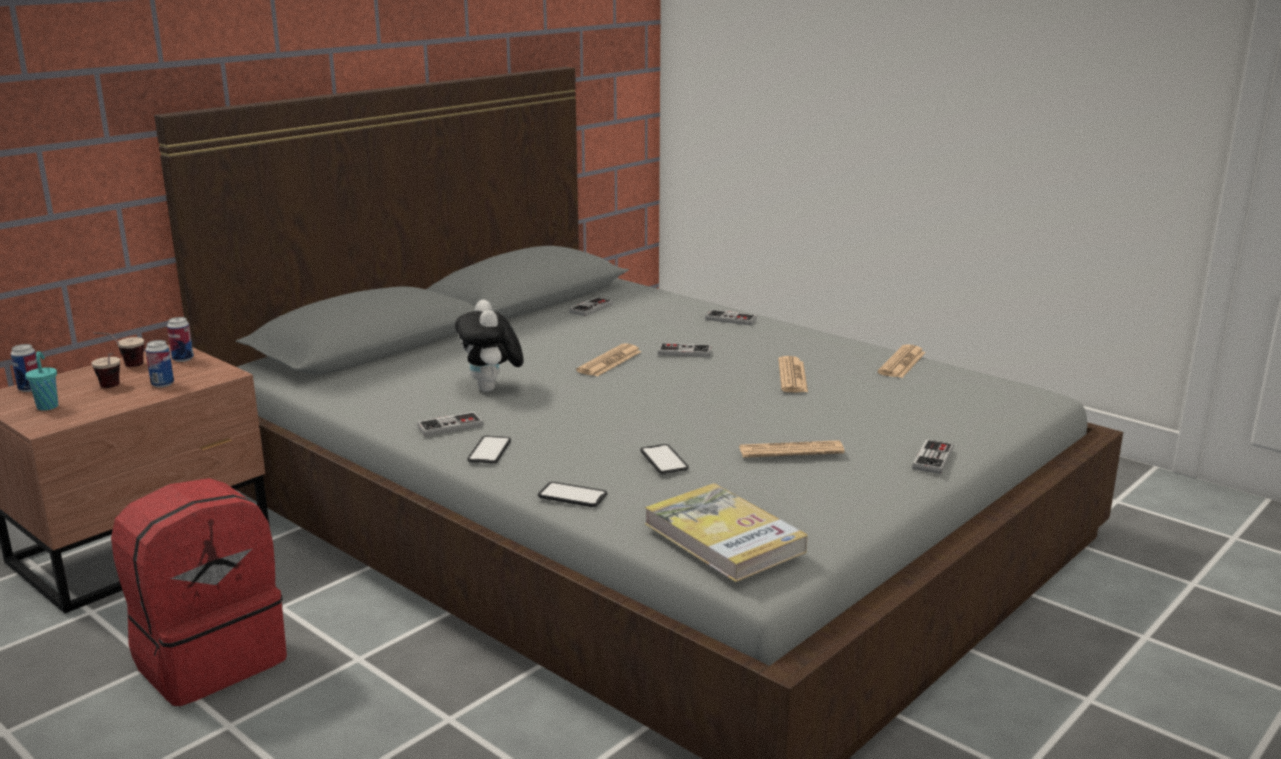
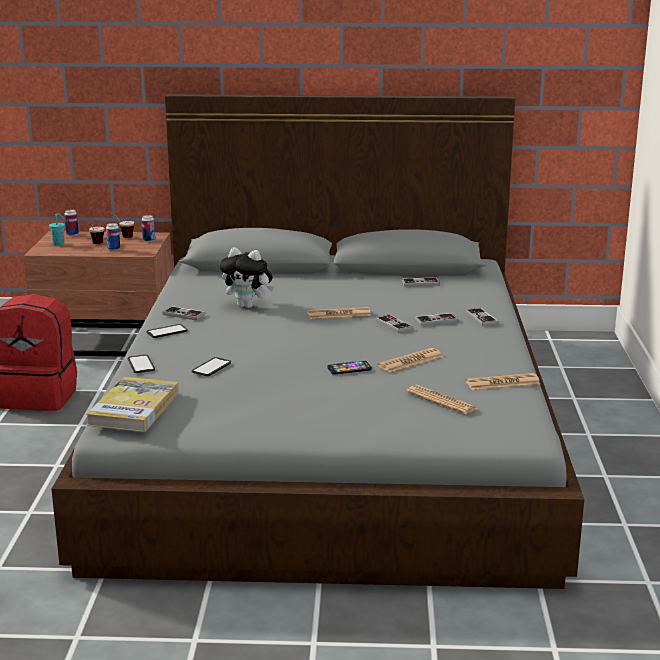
camera: 50 degrees right, 0 degrees up
plush toy [455,300,524,392] -> plush toy turned 105 degrees counterclockwise [219,247,274,308]
newspaper [739,440,845,458] -> newspaper moved to [406,385,478,415]
game controller [912,439,954,474] -> game controller moved to [415,313,458,326]
none -> phone [327,361,372,374]

